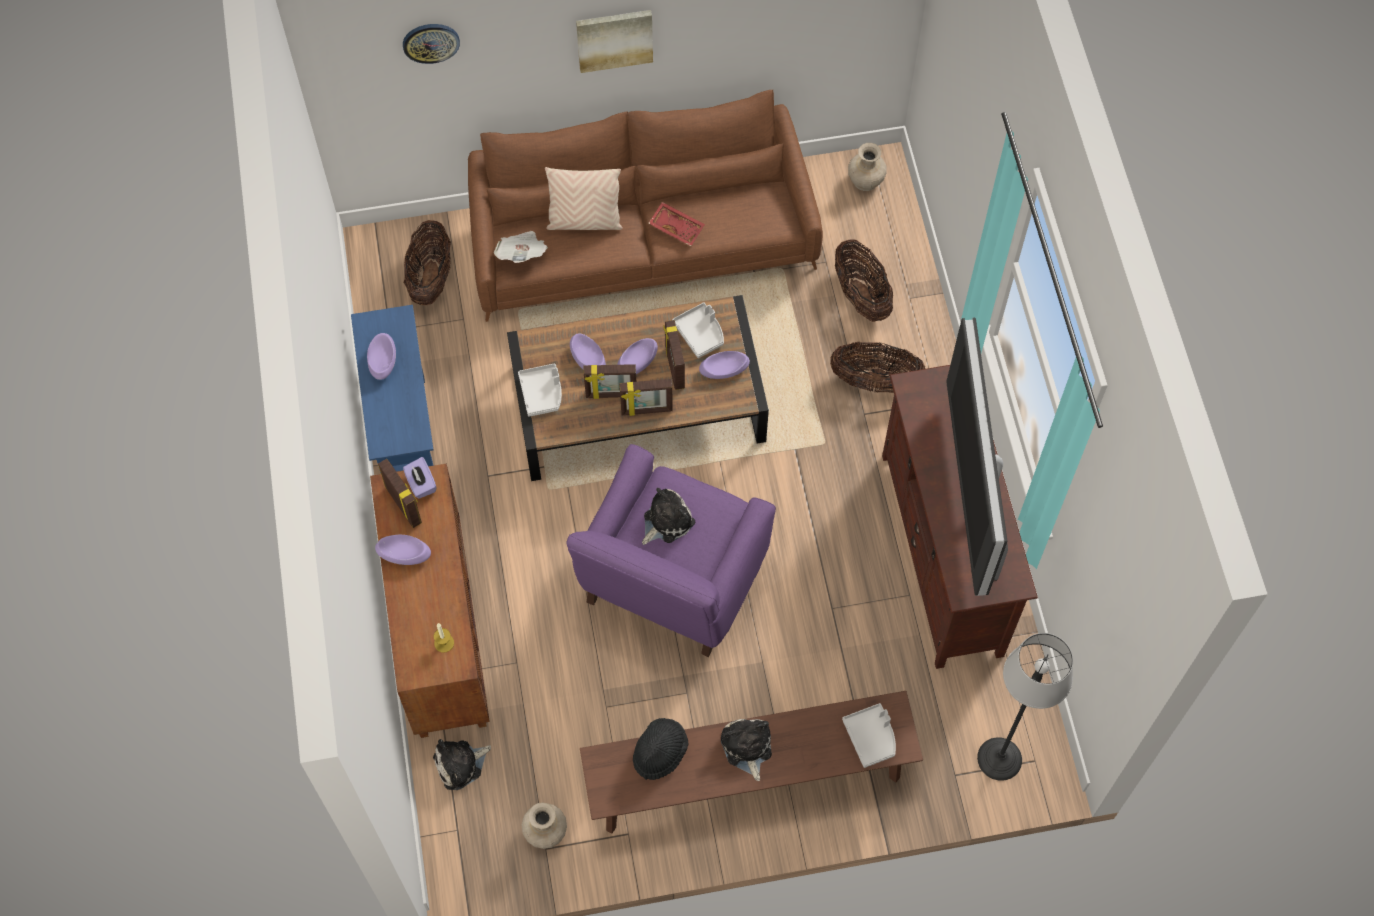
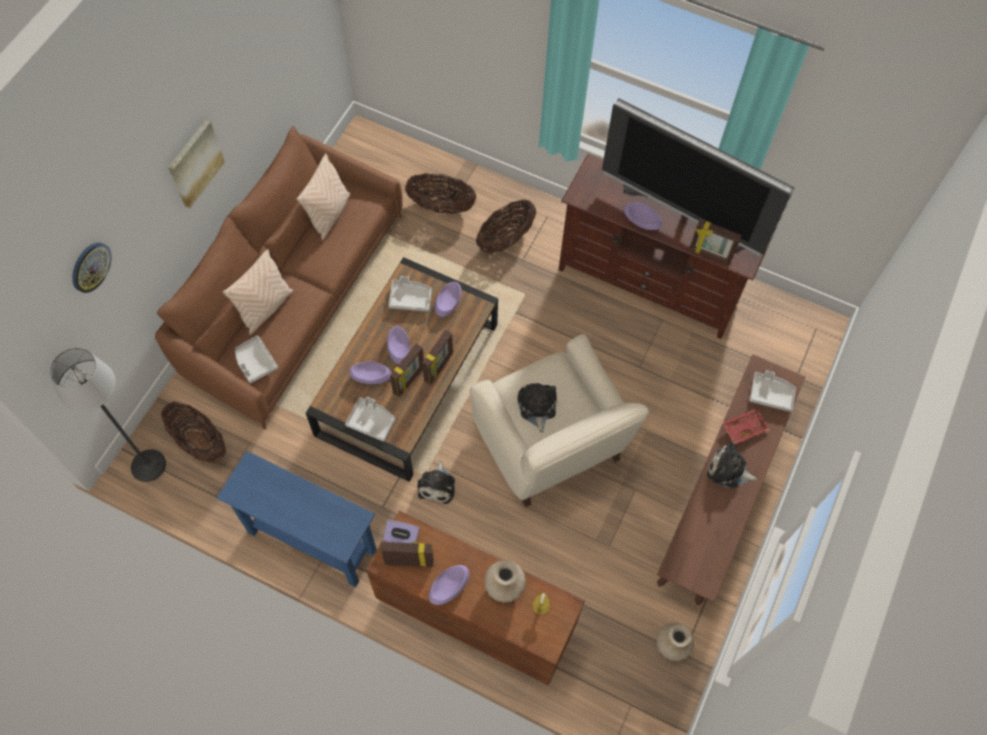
camera: 55 degrees left, 0 degrees up
purple bowl [367,333,396,380] -> purple bowl moved to [624,202,662,230]
plush toy [433,739,491,790] -> plush toy moved to [417,460,455,504]
newspaper [494,231,548,263] -> grey tray [235,336,278,384]
purple armchair [566,444,776,657] -> beige armchair [470,334,649,507]
black hat [633,718,688,780] -> none
red tray [649,202,705,246] -> red tray moved to [722,409,770,444]
picture frame [663,320,685,390] -> picture frame moved to [689,219,742,265]
beige vase [848,143,887,191] -> beige vase moved to [484,560,526,603]
floor lamp [977,633,1073,781] -> floor lamp moved to [50,348,166,482]
none -> beige pillow [296,153,350,241]

